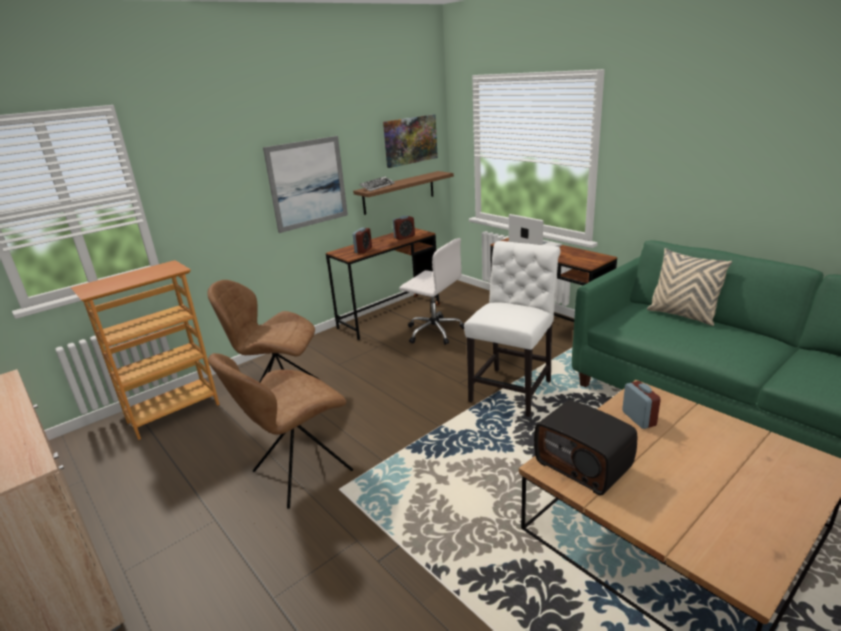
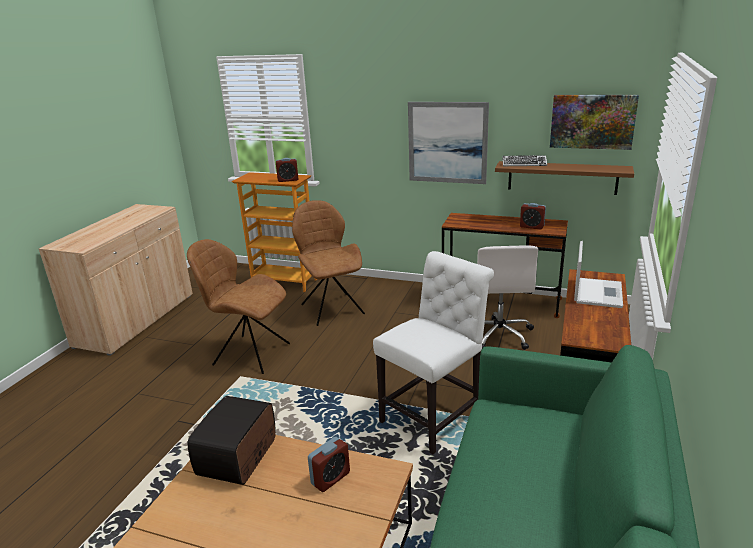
camera: 60 degrees right, 0 degrees up
alarm clock [352,228,372,254] -> alarm clock moved to [276,158,299,182]
white chair [464,241,560,417] -> white chair turned 45 degrees counterclockwise [373,251,494,454]
beige pillow [647,248,732,326] -> none

